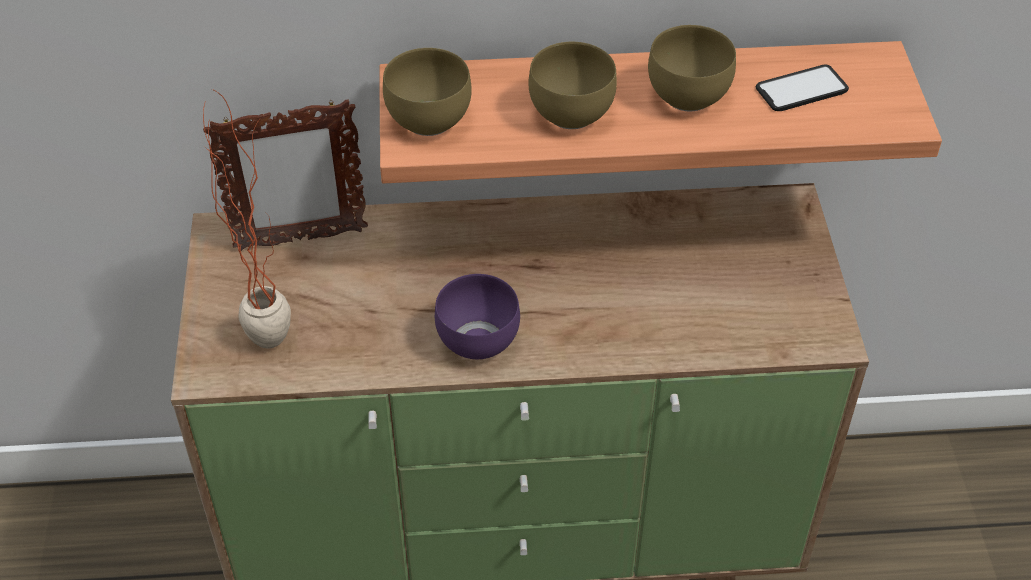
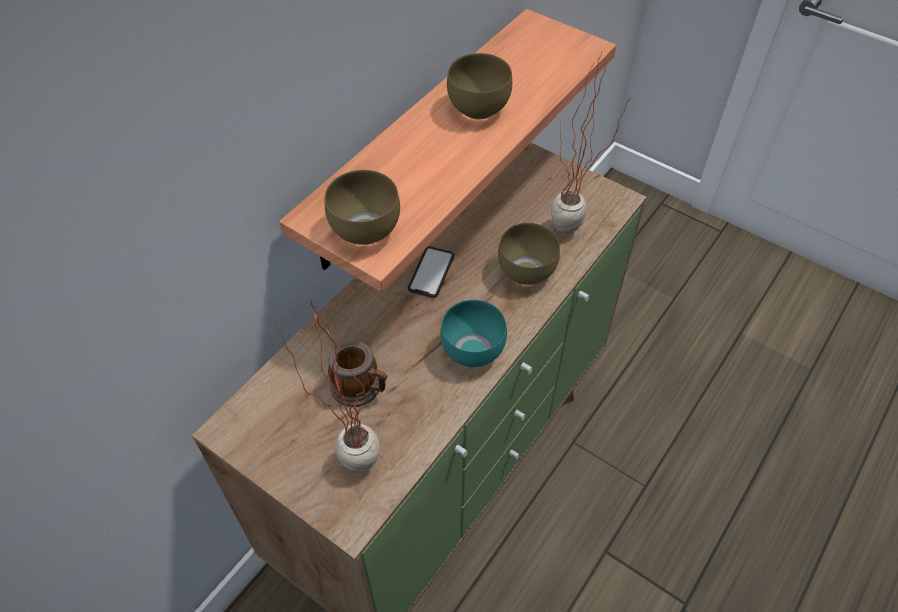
camera: 50 degrees left, 5 degrees up
picture frame [203,100,368,251] -> none
purple bowl [435,274,520,359] -> turquoise bowl [440,300,507,367]
brown bowl [528,42,617,129] -> brown bowl moved to [498,223,560,285]
phone [756,65,849,111] -> phone moved to [408,246,454,298]
none -> mug [328,341,387,407]
none -> potted plant [551,49,631,234]

